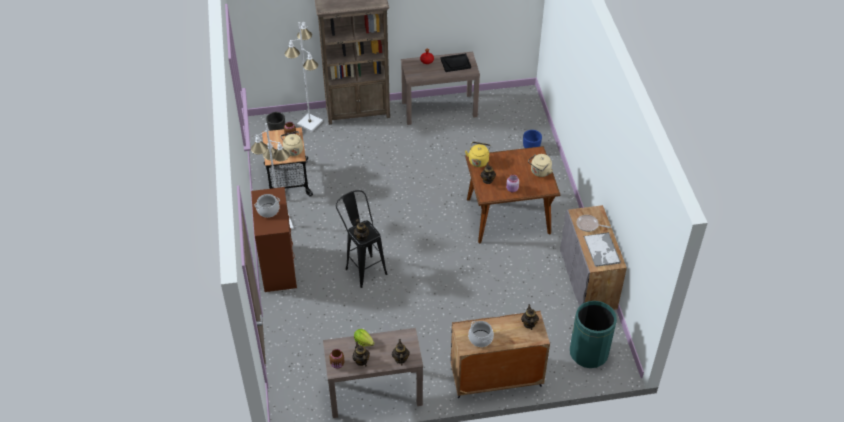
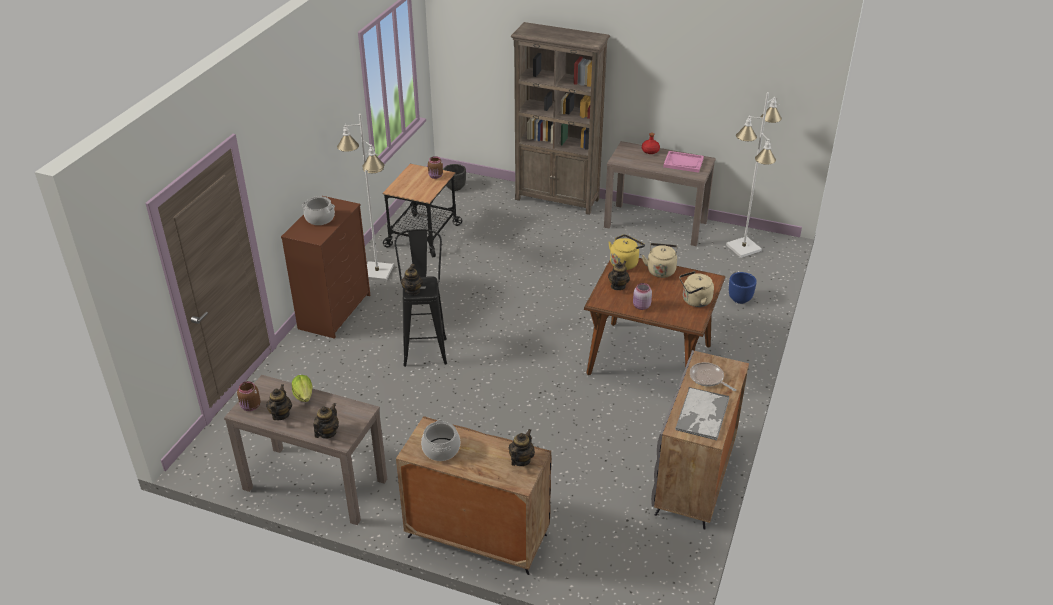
camera: 30 degrees right, 10 degrees down
beige kettle [280,131,303,156] -> beige kettle moved to [642,243,678,278]
white floor lamp [285,22,323,132] -> white floor lamp moved to [726,92,782,258]
black tray [441,53,471,72] -> pink tray [663,151,704,173]
green trash can [570,301,617,368] -> none

